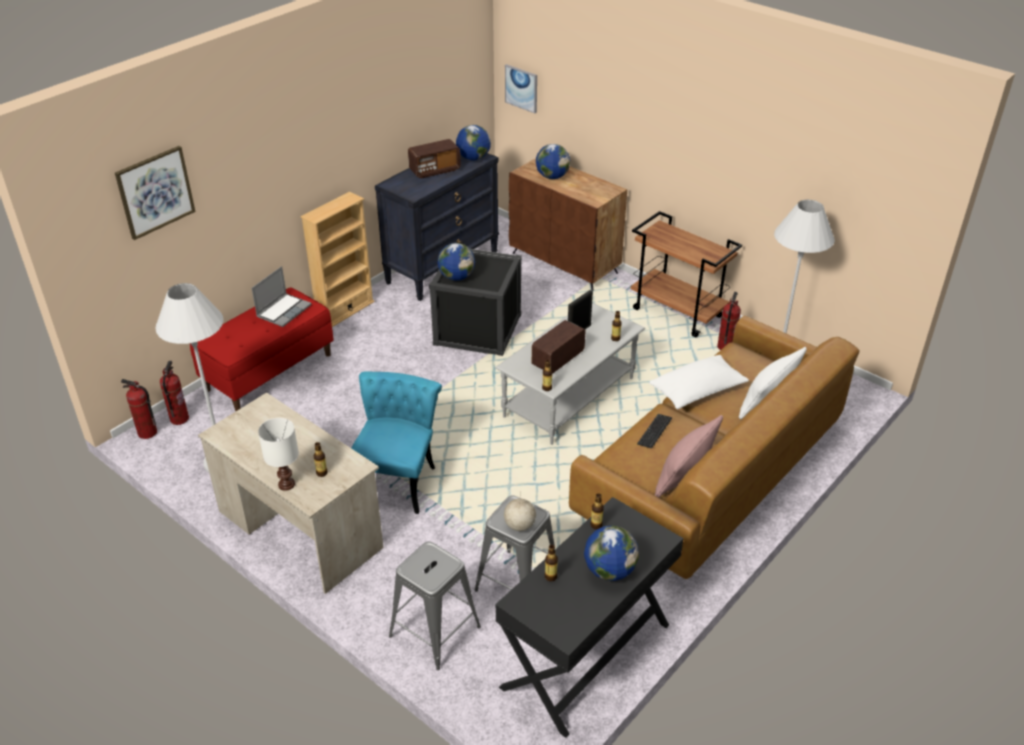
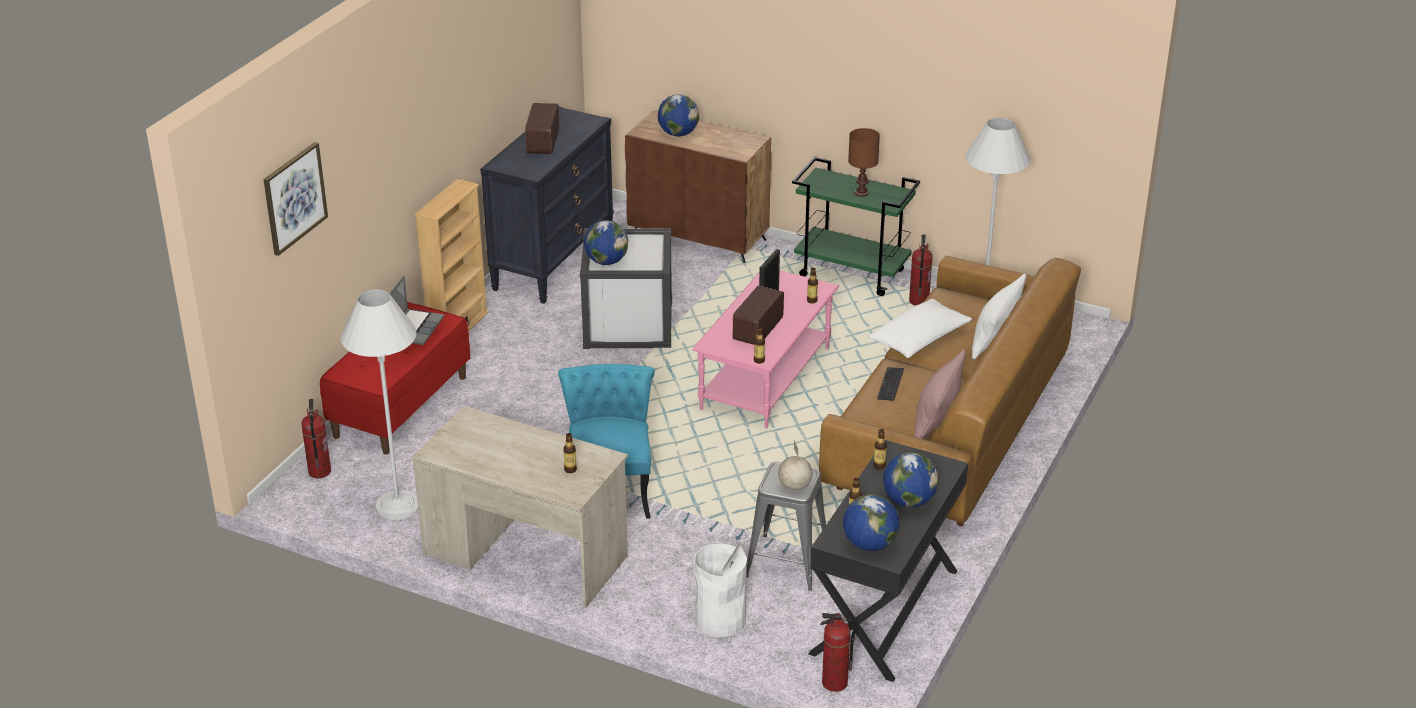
camera: 15 degrees left, 5 degrees down
fire extinguisher [121,379,157,439] -> fire extinguisher moved to [820,613,856,692]
white table lamp [258,418,299,491] -> none
grey stool [389,542,481,670] -> white trash can [694,539,747,637]
radio [408,139,461,178] -> radio turned 135 degrees clockwise [525,103,559,154]
black storage box [429,249,522,356] -> white storage box [580,228,672,349]
globe [456,125,491,160] -> globe moved to [843,494,899,551]
grey coffee table [495,303,645,445] -> pink coffee table [692,270,839,429]
picture [505,64,537,114] -> none
brown cart [631,211,742,338] -> green cart [792,157,920,296]
none -> brown table lamp [848,128,880,197]

